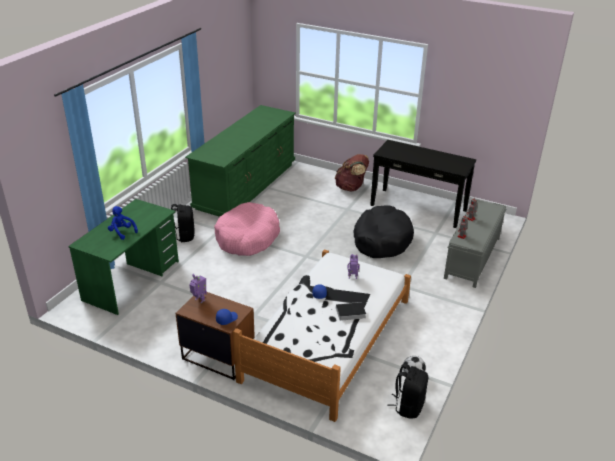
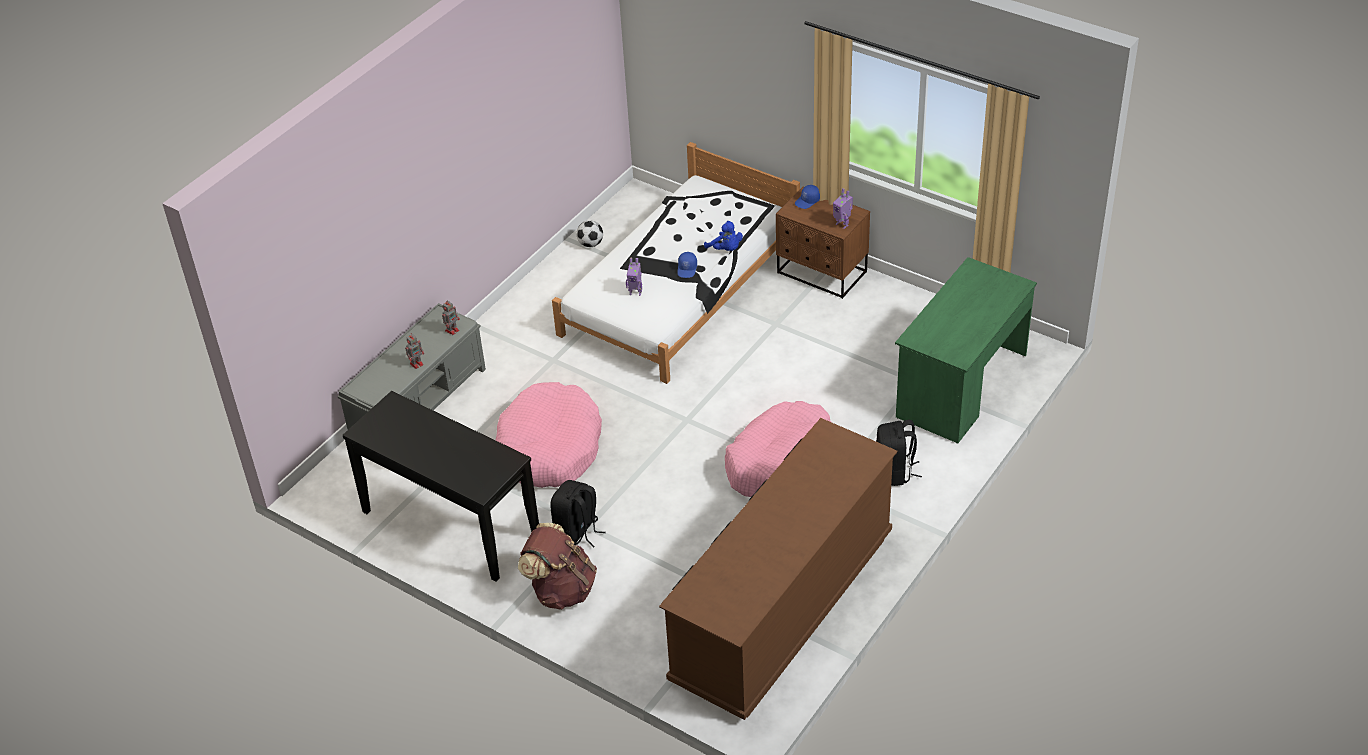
camera: 170 degrees left, 10 degrees up
blue plush toy [108,206,138,240] -> blue plush toy moved to [704,221,743,251]
green dresser [185,105,296,217] -> brown dresser [659,418,897,720]
book [331,302,366,321] -> none
black dog bed [354,205,414,258] -> pink dog bed [496,382,602,488]
black backpack [387,363,428,418] -> black backpack moved to [550,480,606,548]

